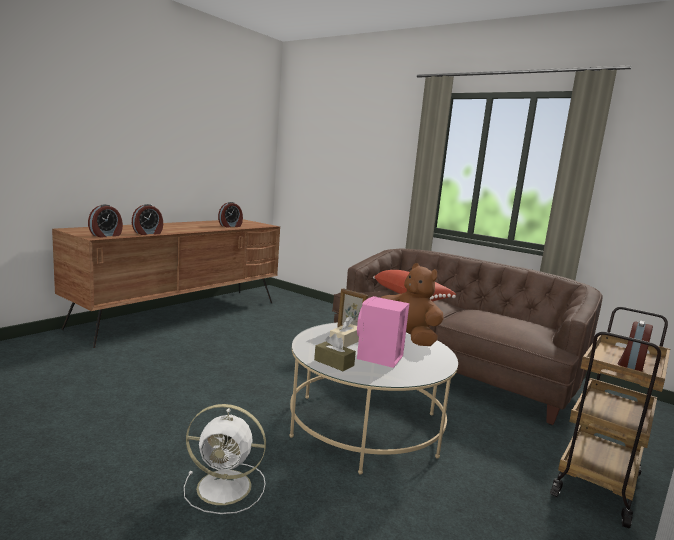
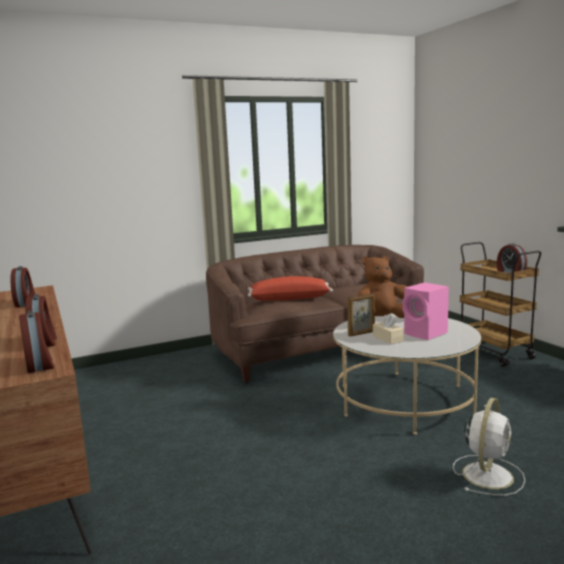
camera: 60 degrees left, 0 degrees up
brown tissue box [314,334,356,371] -> none

